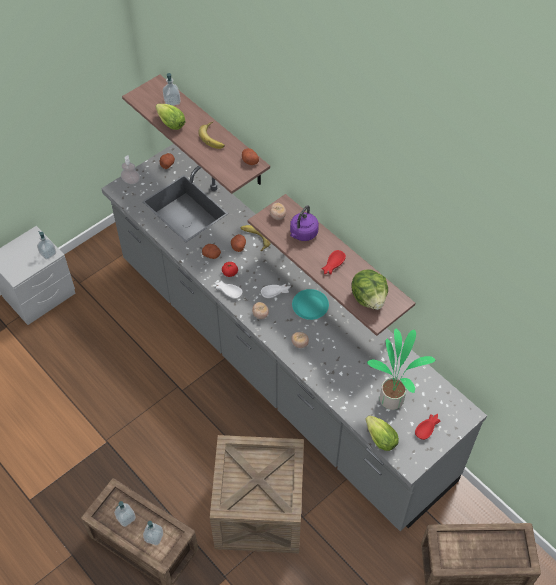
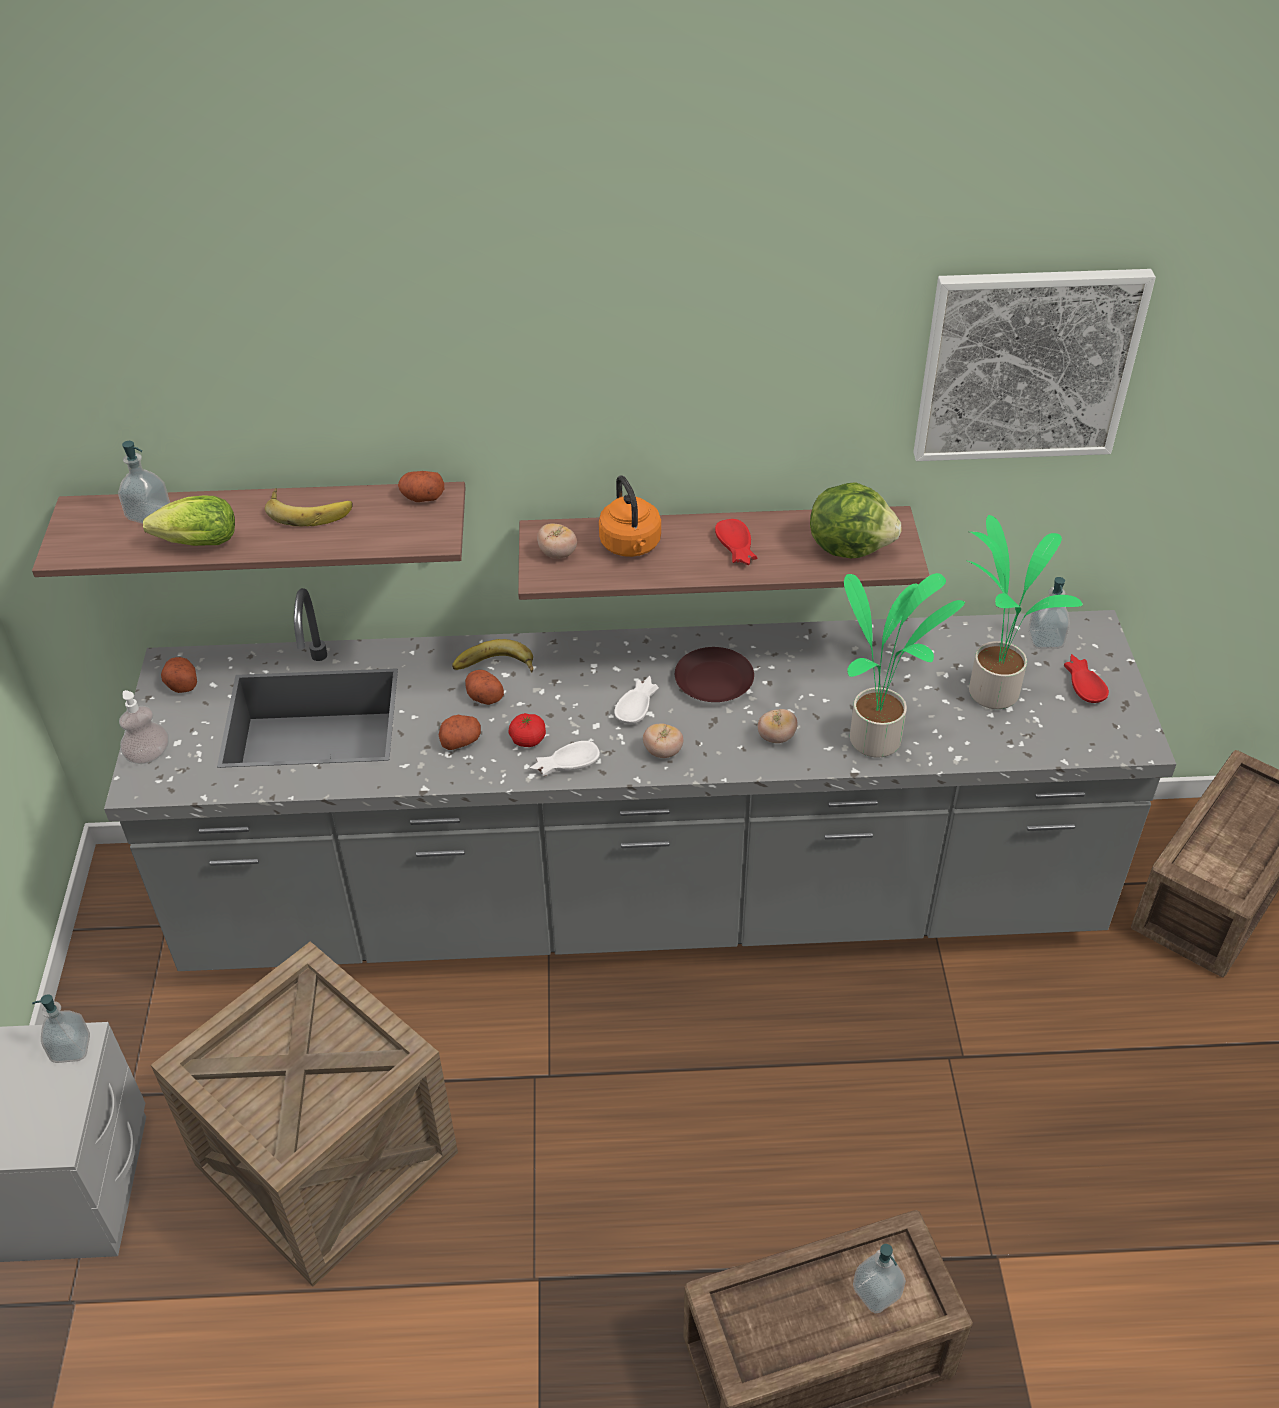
camera: 50 degrees left, 10 degrees down
soap dispenser [114,501,136,527] -> soap dispenser moved to [1028,577,1070,649]
crate [210,435,304,553] -> crate moved to [151,941,458,1286]
purple kettle [290,205,319,241] -> orange kettle [599,475,661,557]
turquoise plate [292,289,329,320] -> brown plate [675,647,754,702]
lettuce [365,415,399,451] -> none
none -> potted plant [844,573,965,758]
none -> picture [913,269,1156,461]

